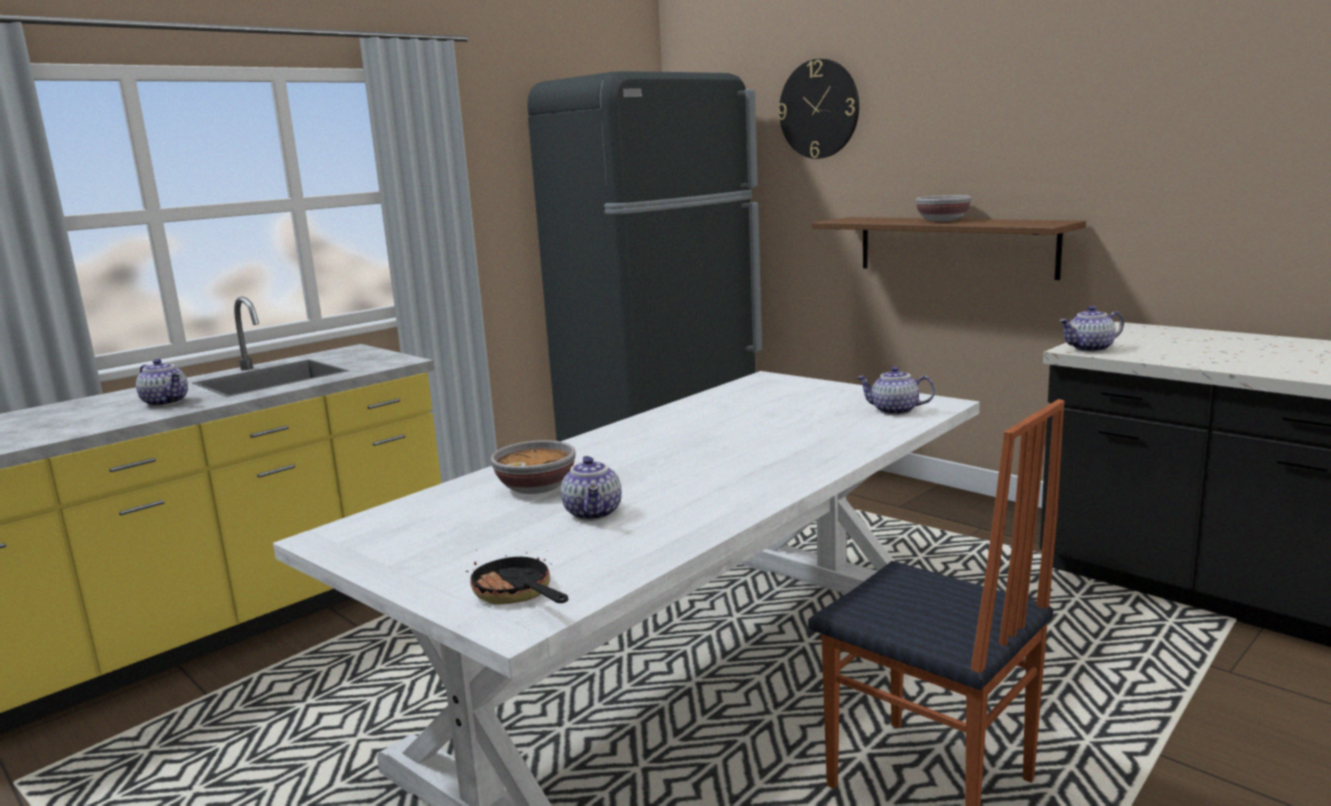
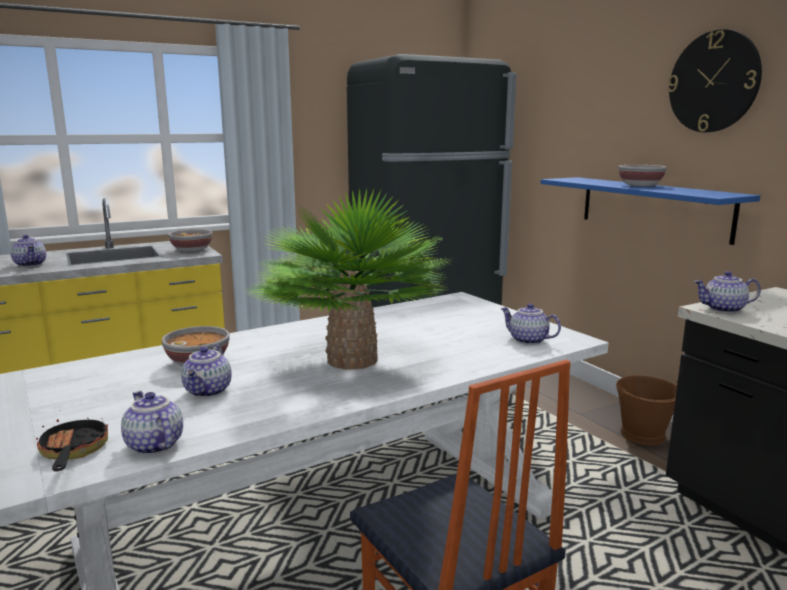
camera: 15 degrees right, 0 degrees up
wall clock [778,59,859,159] -> wall clock moved to [668,29,762,132]
brown shelf [812,217,1086,280] -> blue shelf [540,177,760,245]
none -> teapot [121,391,183,455]
none -> bowl [168,229,212,252]
none -> potted plant [249,189,453,370]
none -> brown bucket [616,375,678,445]

